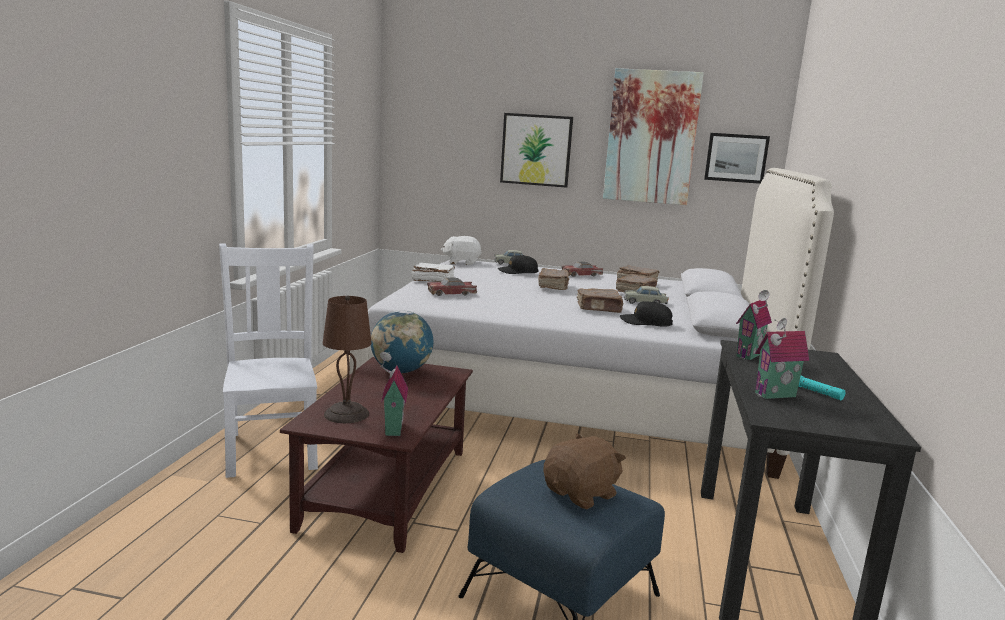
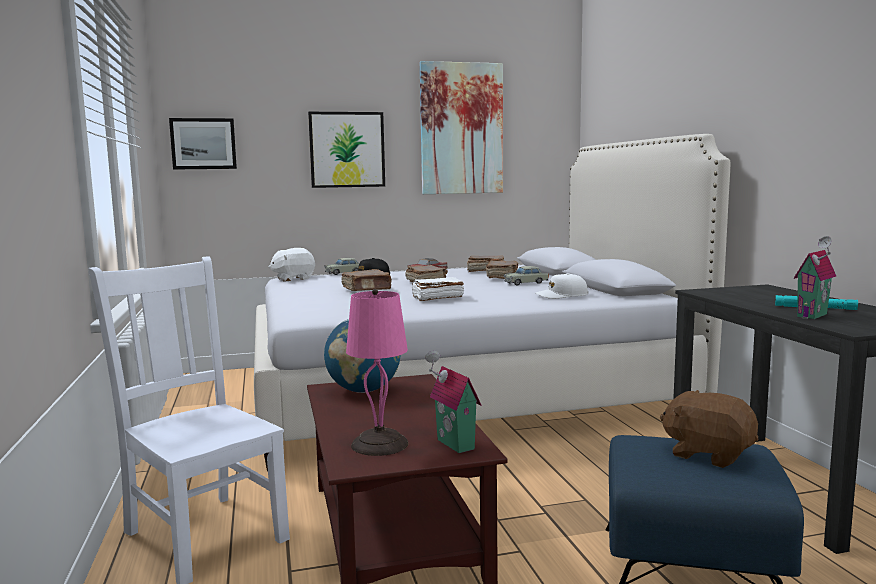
camera: 25 degrees left, 5 degrees down
brown table lamp [323,296,371,423] -> pink table lamp [346,289,409,456]
white book [412,263,455,282] -> white book moved to [412,277,464,302]
toy car [427,277,477,296] -> none
brown plush toy [544,433,626,509] -> brown plush toy turned 75 degrees counterclockwise [660,390,758,468]
brown book [577,288,623,313] -> brown book moved to [341,269,392,291]
black cap [620,301,673,327] -> white cap [536,273,588,299]
picture [704,133,770,184] -> picture moved to [169,118,237,170]
toy house [736,290,772,360] -> none

